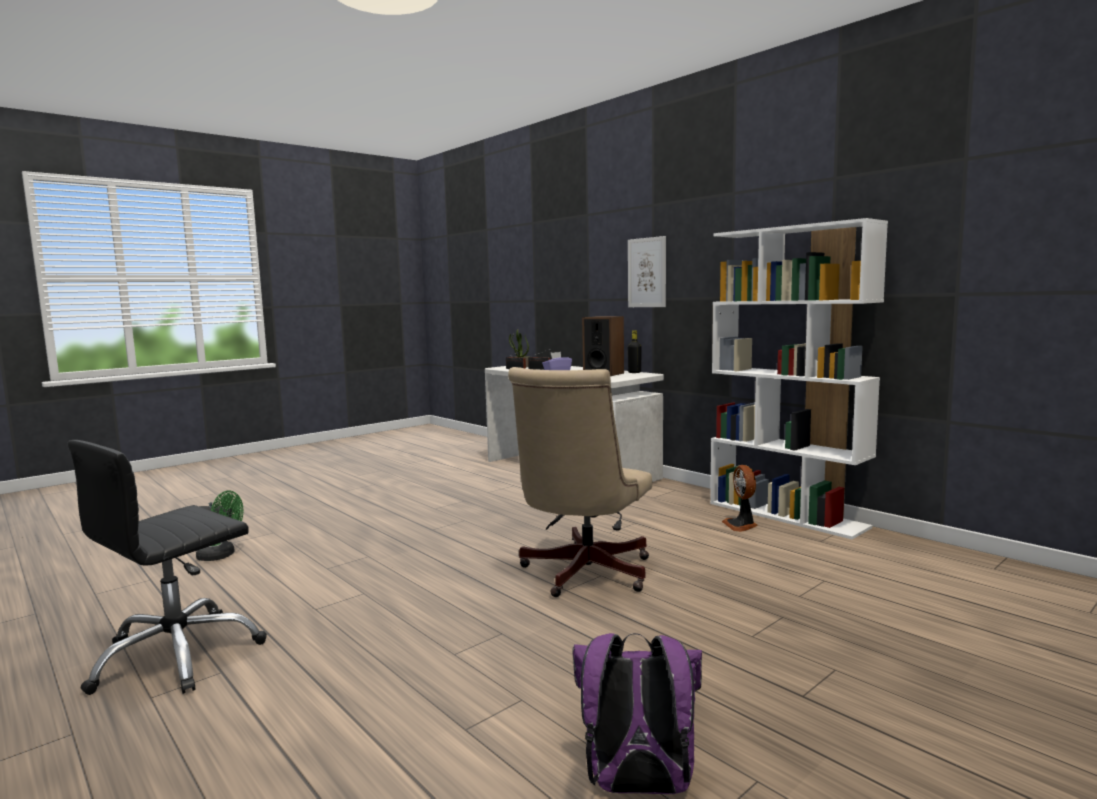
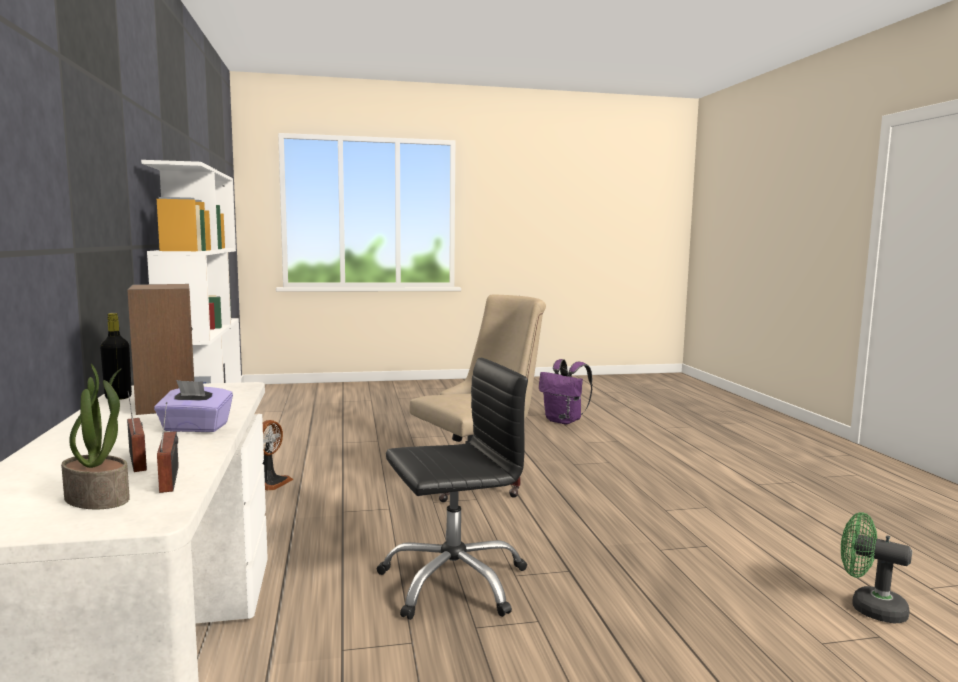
camera: 150 degrees left, 0 degrees up
black office chair [67,440,267,695] -> black office chair moved to [377,358,528,620]
picture [628,236,666,307] -> none

